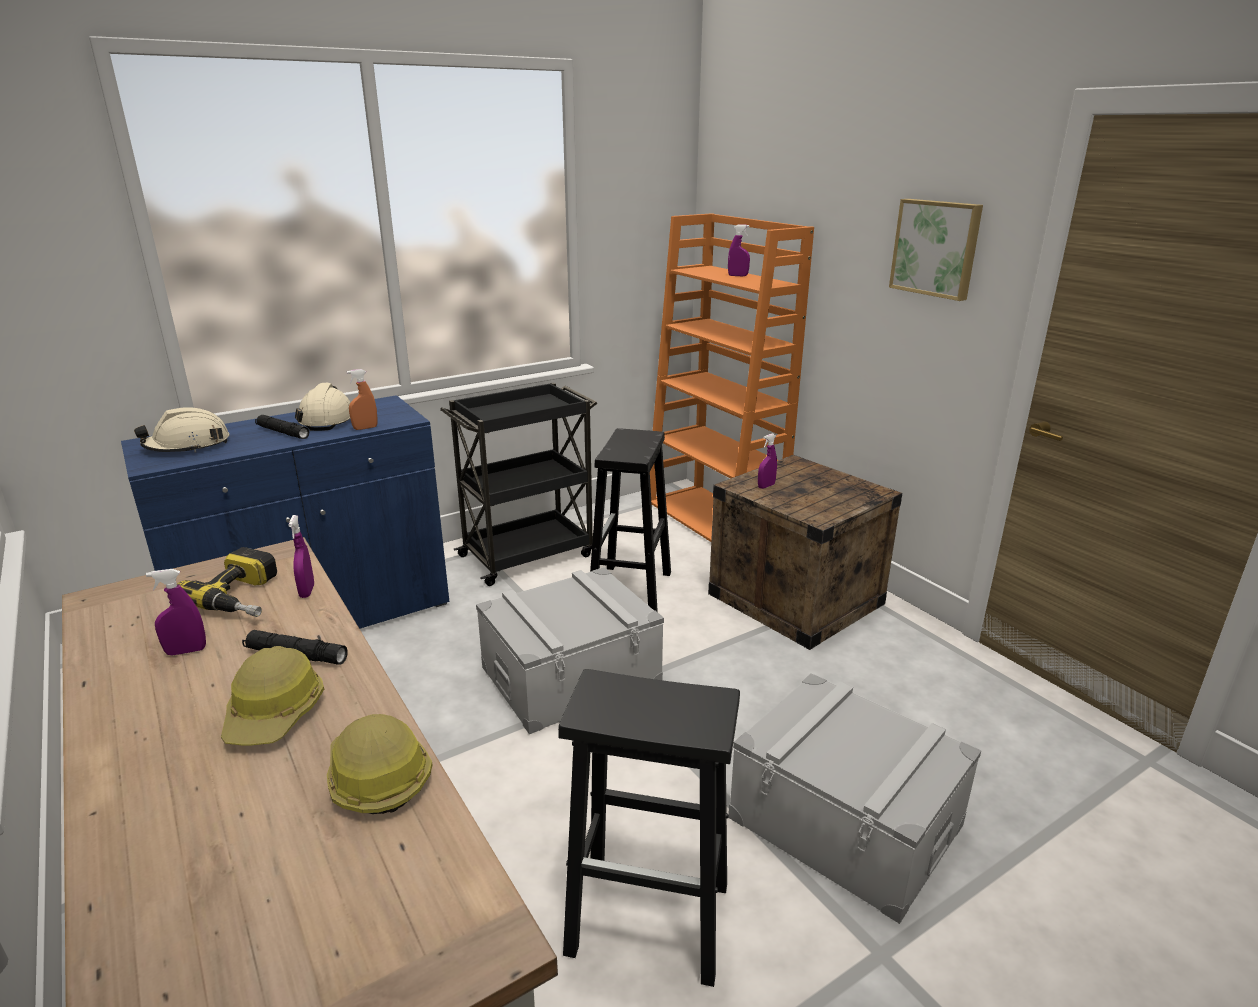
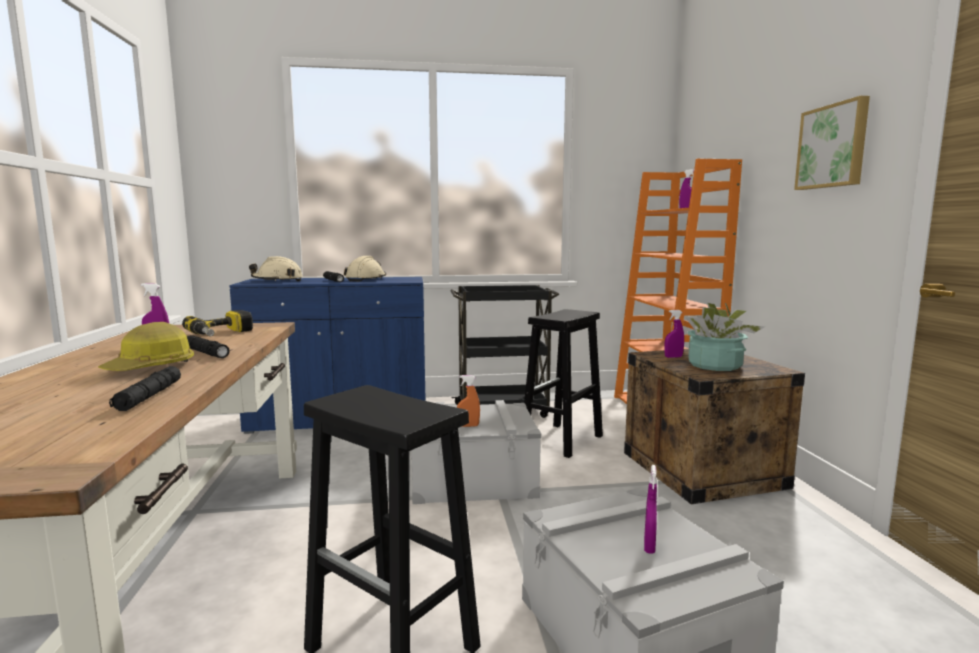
camera: 25 degrees right, 15 degrees down
purple spray bottle [288,515,314,598] -> purple spray bottle moved to [644,465,657,554]
hard hat [327,714,433,814] -> black flashlight [109,366,181,411]
orange spray bottle [347,369,378,430] -> orange spray bottle moved to [457,375,480,427]
none -> potted plant [685,302,765,371]

